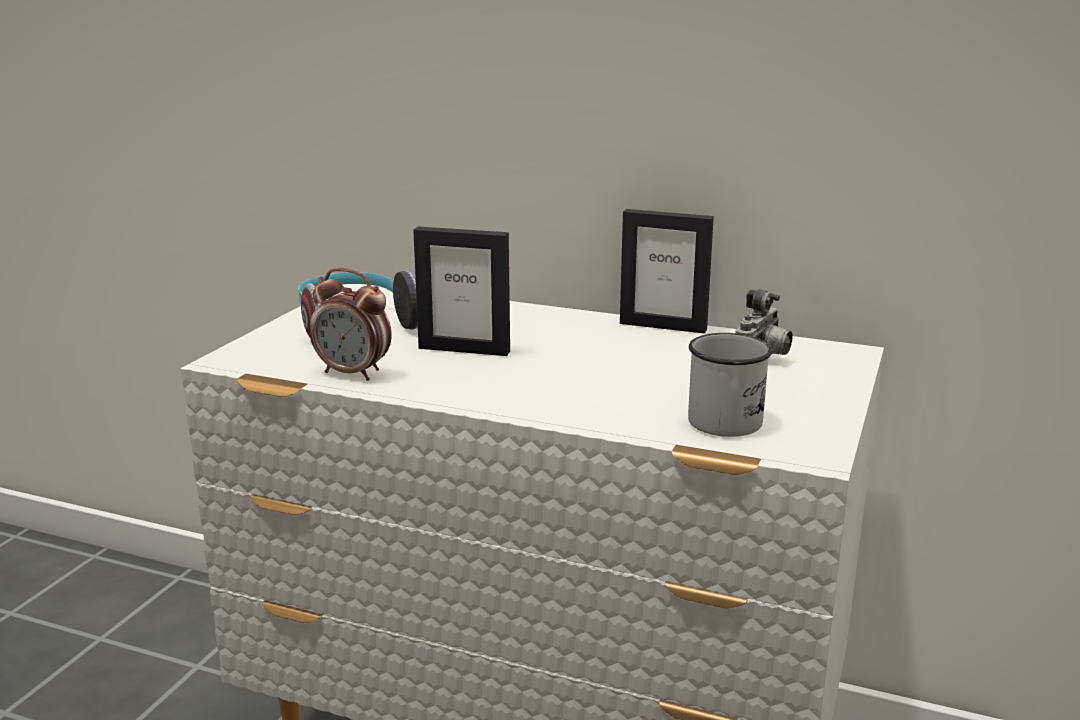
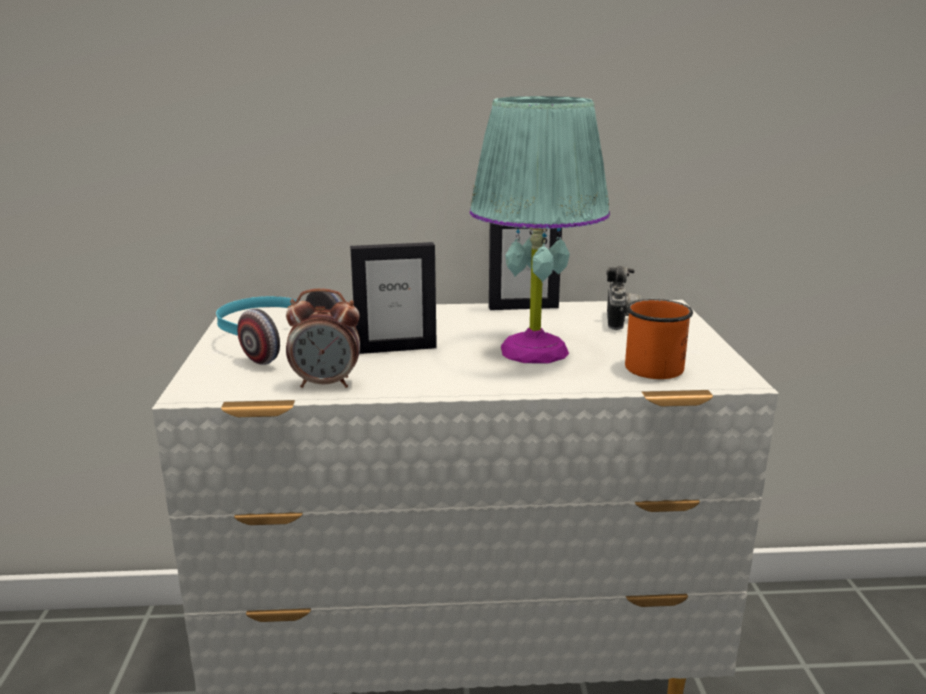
camera: 25 degrees left, 0 degrees up
white mug [688,333,772,437] -> orange mug [625,299,693,379]
none -> turquoise table lamp [470,96,610,364]

